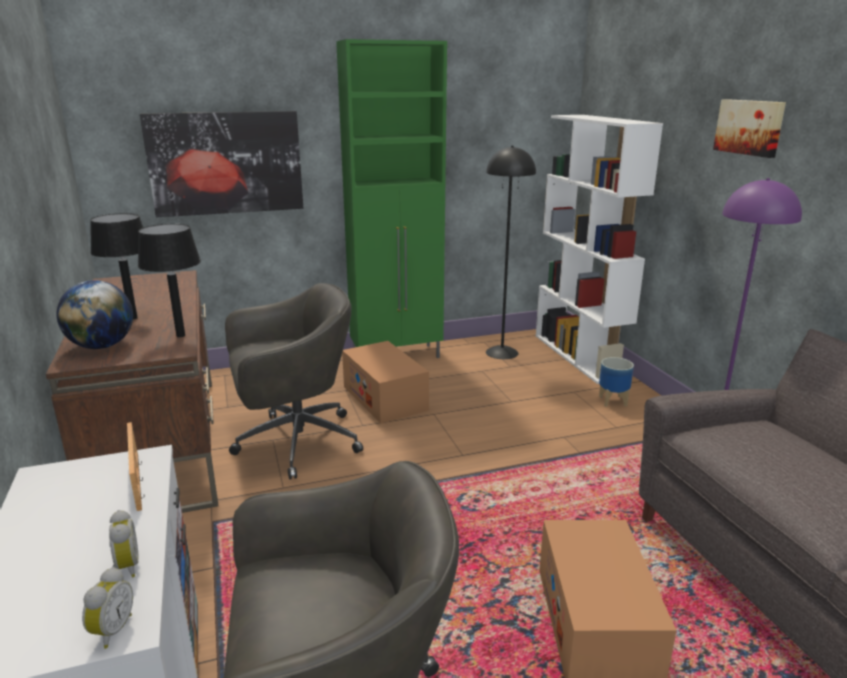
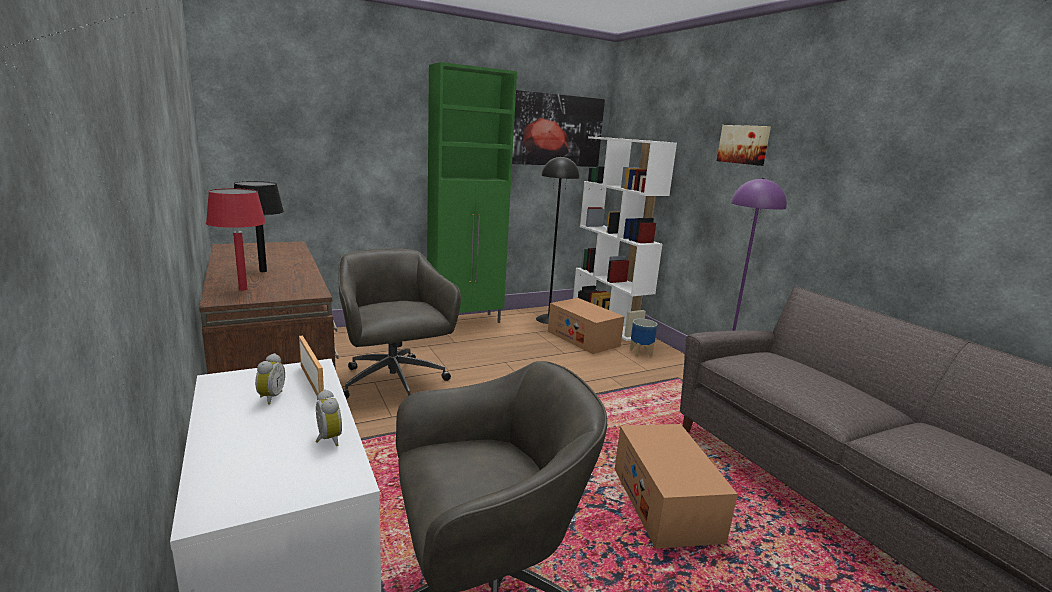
camera: 10 degrees left, 5 degrees down
globe [56,280,133,349] -> red table lamp [206,188,266,291]
alarm clock [82,567,133,649] -> alarm clock moved to [255,353,285,405]
black table lamp [138,224,201,337] -> none
picture [140,111,303,217] -> picture moved to [512,90,605,167]
grey office chair [225,283,363,480] -> grey office chair turned 90 degrees counterclockwise [338,248,461,399]
cardboard box [342,341,429,424] -> cardboard box moved to [548,298,625,354]

